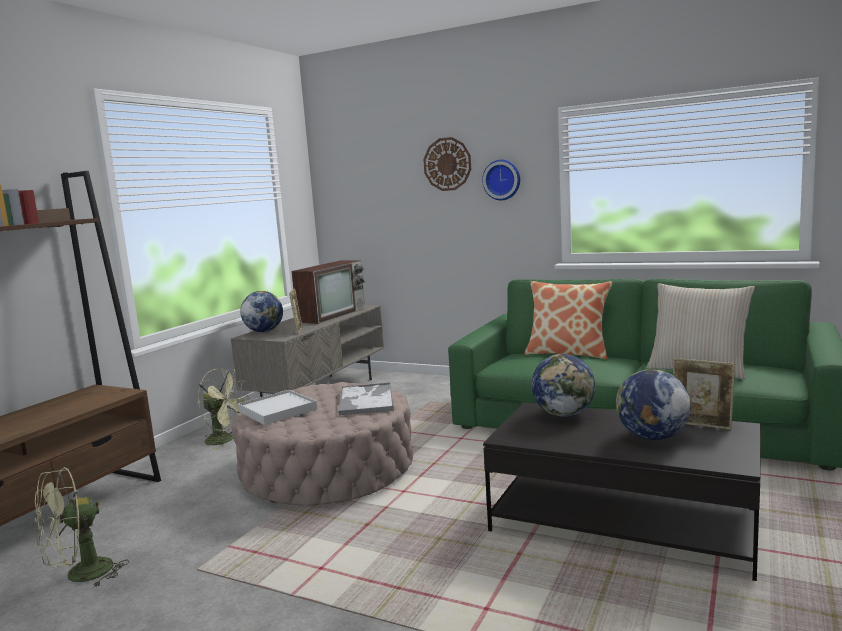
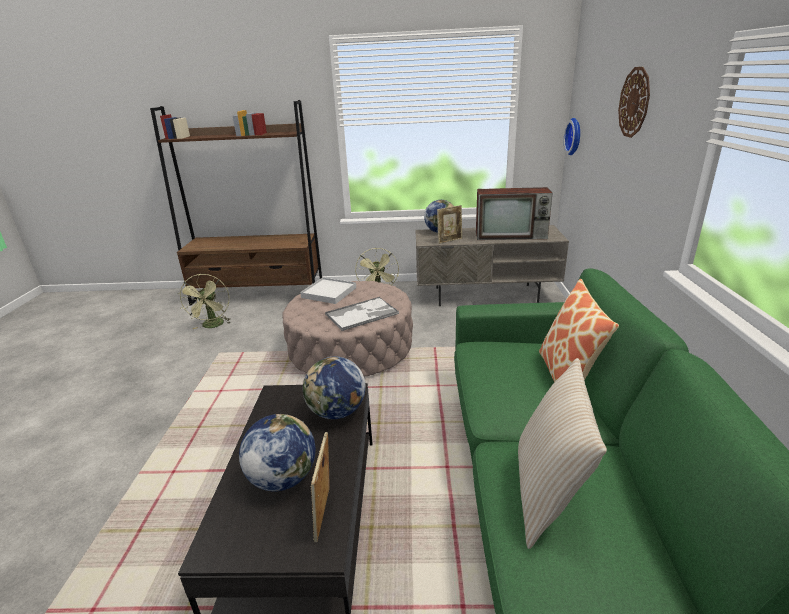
camera: 65 degrees right, 15 degrees up
green fan [35,467,129,588] -> green fan turned 120 degrees counterclockwise [178,274,231,329]
wall clock [482,159,520,200] -> wall clock moved to [564,118,580,155]

